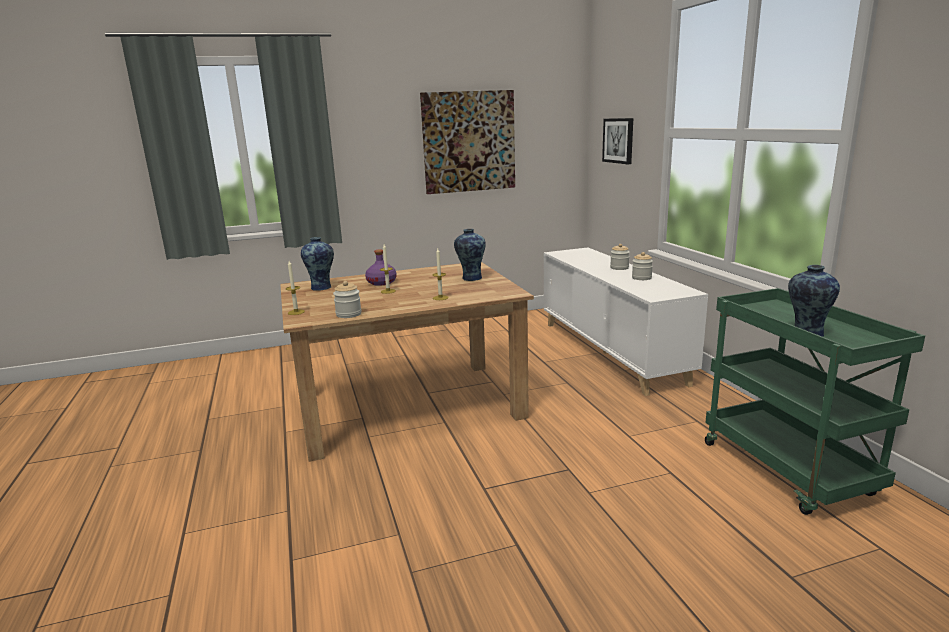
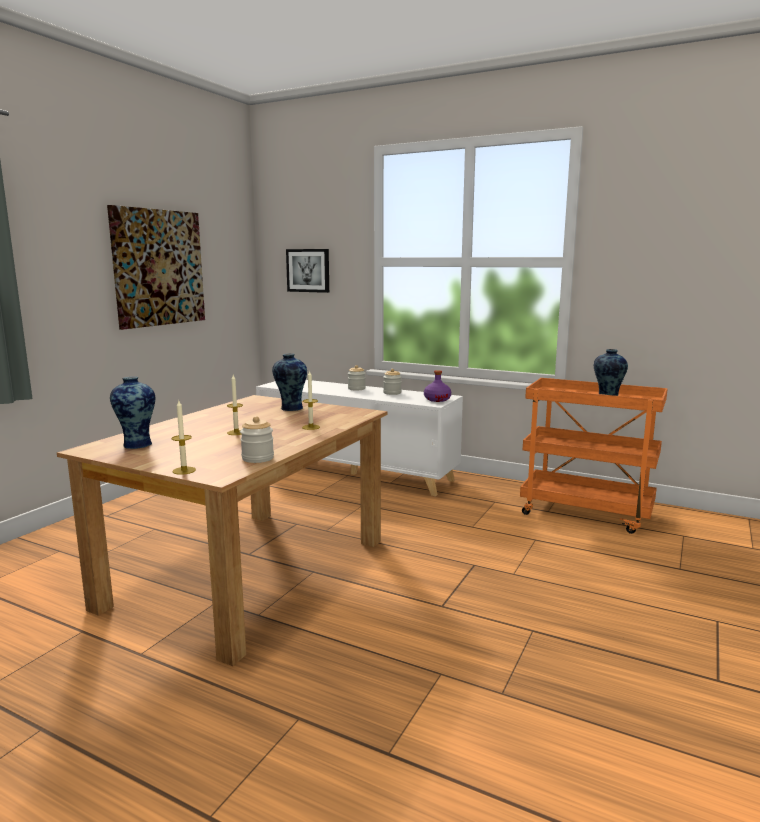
camera: 45 degrees left, 5 degrees down
purple bottle [365,249,397,286] -> purple bottle moved to [424,370,451,402]
green cart [705,288,925,515] -> orange cart [520,378,668,534]

